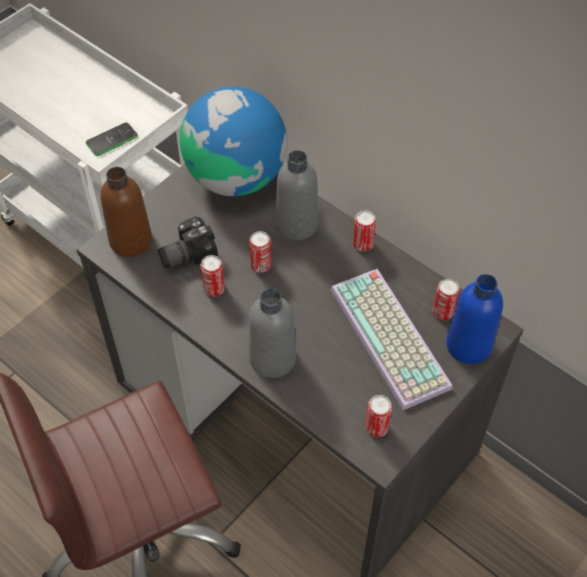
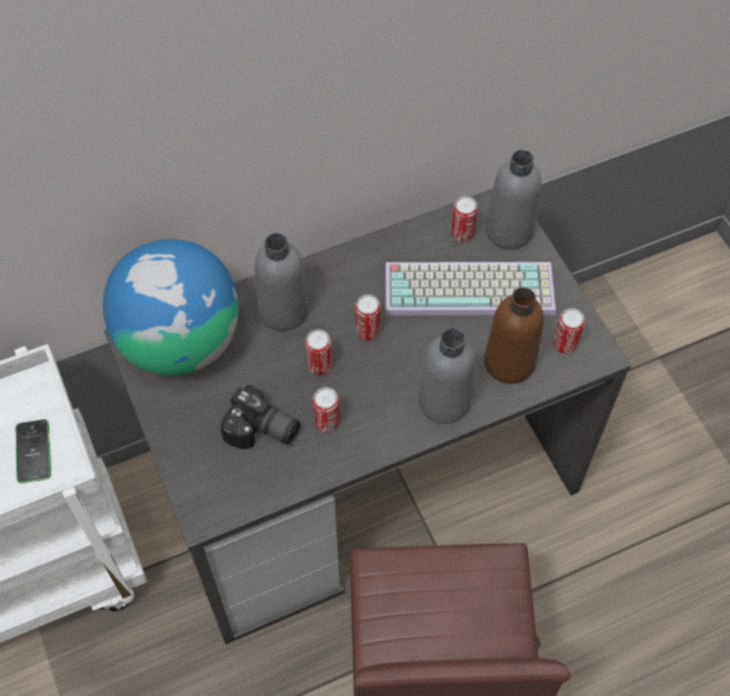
camera: 65 degrees left, 5 degrees up
brown bottle [100,167,152,257] -> brown bottle moved to [484,287,544,384]
camera [158,216,218,268] -> camera turned 60 degrees counterclockwise [220,385,300,449]
can [353,210,376,252] -> can moved to [355,294,381,340]
blue bottle [446,274,503,364] -> grey bottle [486,150,541,249]

